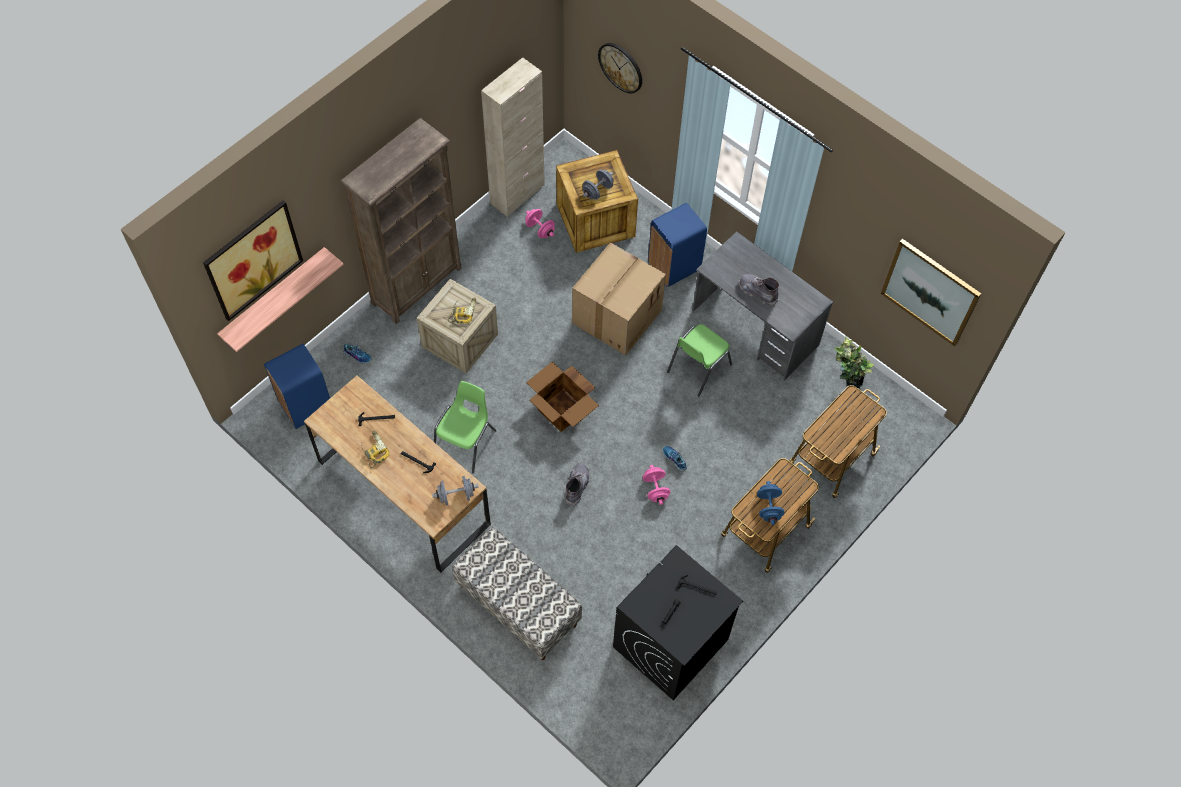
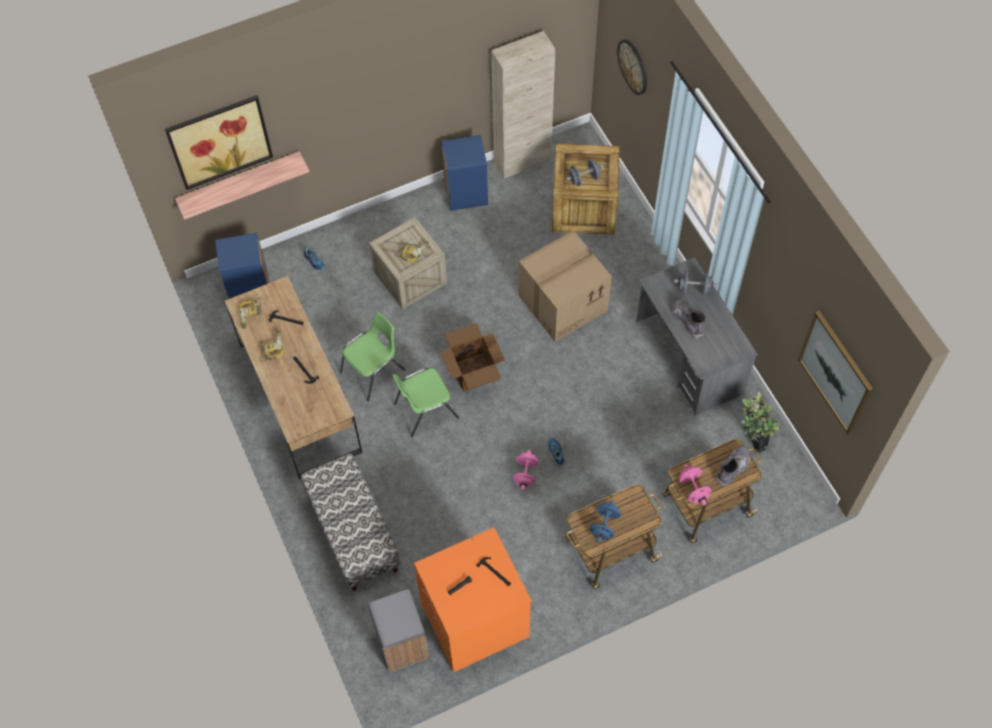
camera: 25 degrees right, 0 degrees up
brown bookcase [341,118,462,324] -> none
grey dumbbell [432,476,479,506] -> grey dumbbell moved to [674,271,717,296]
pink dumbbell [525,209,555,238] -> pink dumbbell moved to [679,464,711,505]
grey boot [565,463,590,506] -> grey boot moved to [716,446,750,486]
black washing machine [613,545,743,700] -> orange washing machine [414,527,532,672]
blue trash can [648,203,707,287] -> blue trash can moved to [441,135,488,211]
green chair [667,324,732,396] -> green chair moved to [392,368,459,437]
none -> power drill [239,297,261,329]
none -> grey trash can [368,589,430,672]

